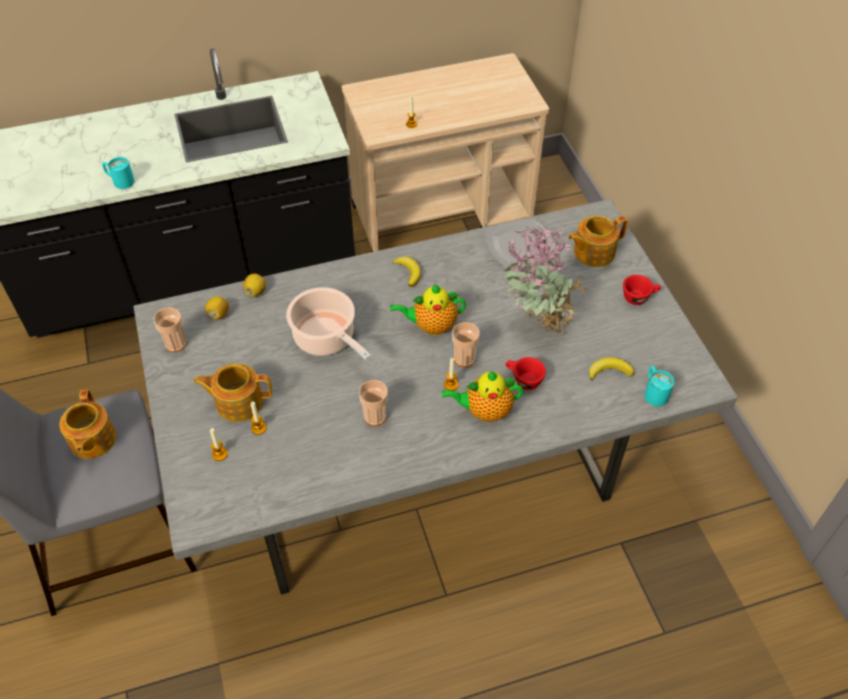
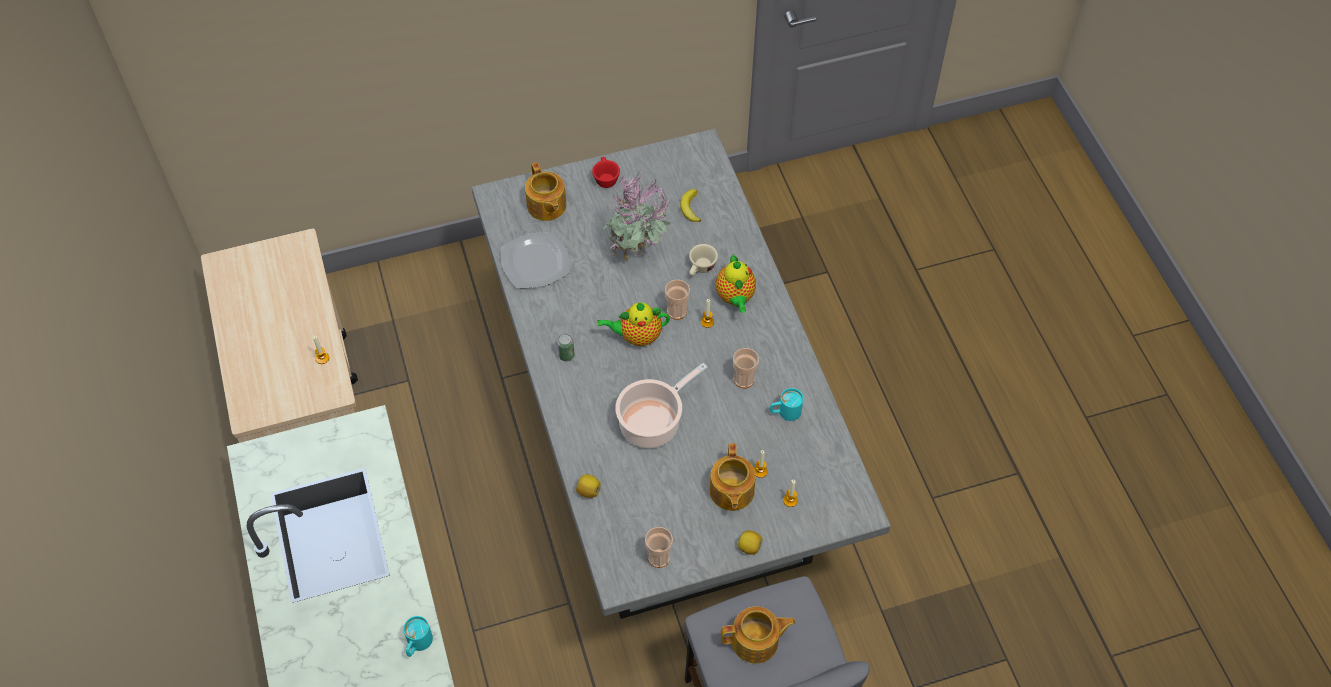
camera: 90 degrees left, 5 degrees up
lemon [205,296,229,320] -> lemon moved to [738,530,762,555]
teapot [390,284,466,335] -> teapot turned 90 degrees clockwise [597,302,670,346]
banana [393,256,421,287] -> can [557,333,575,361]
red cup [506,357,546,390] -> beige cup [689,244,718,276]
turquoise mug [644,365,675,406] -> turquoise mug moved to [770,388,803,421]

